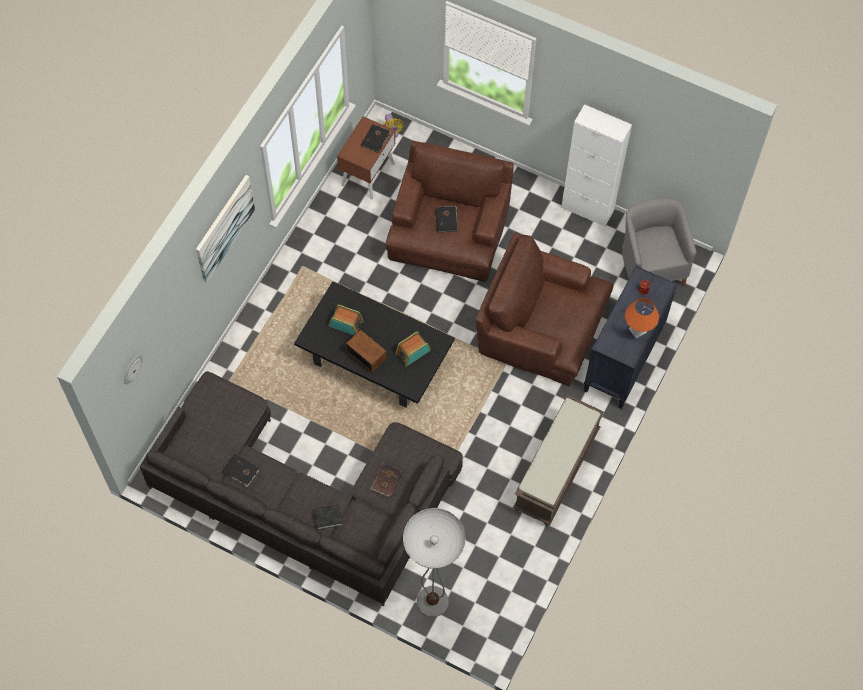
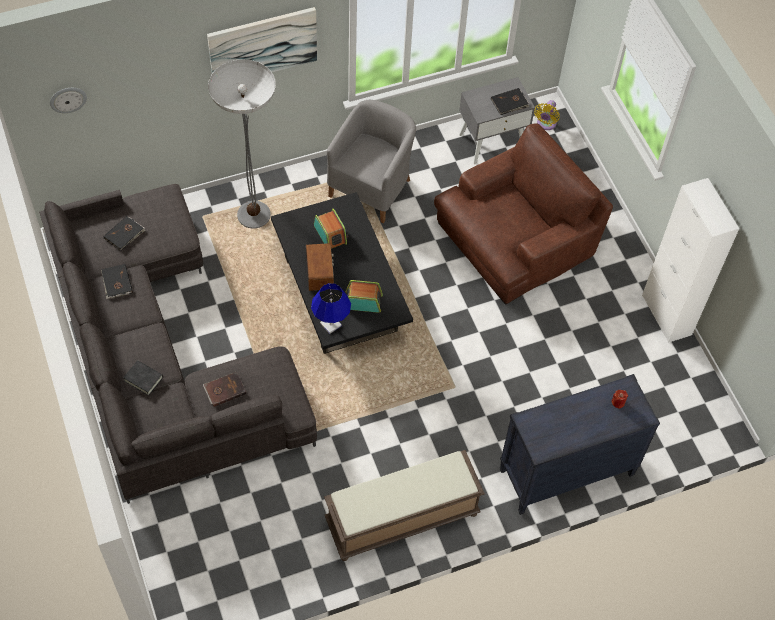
camera: 40 degrees right, 5 degrees down
brown nightstand [337,116,396,199] -> grey nightstand [459,77,535,164]
floor lamp [403,508,466,617] -> floor lamp moved to [208,59,276,229]
black book [436,206,458,232] -> black book moved to [103,216,146,251]
brown armchair [476,232,613,386] -> none
grey armchair [620,197,696,286] -> grey armchair moved to [327,100,416,223]
orange table lamp [625,298,659,339] -> none
none -> blue table lamp [311,283,351,334]

